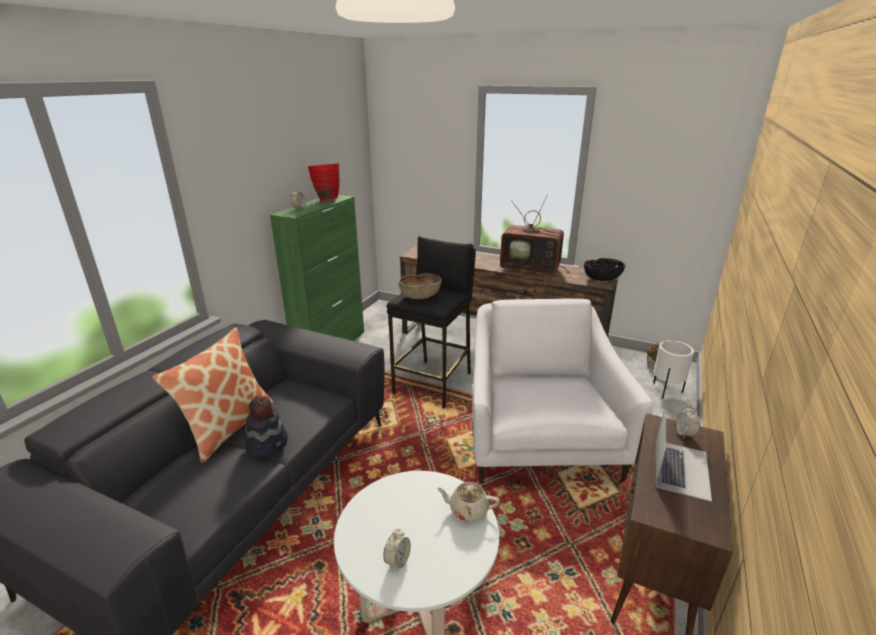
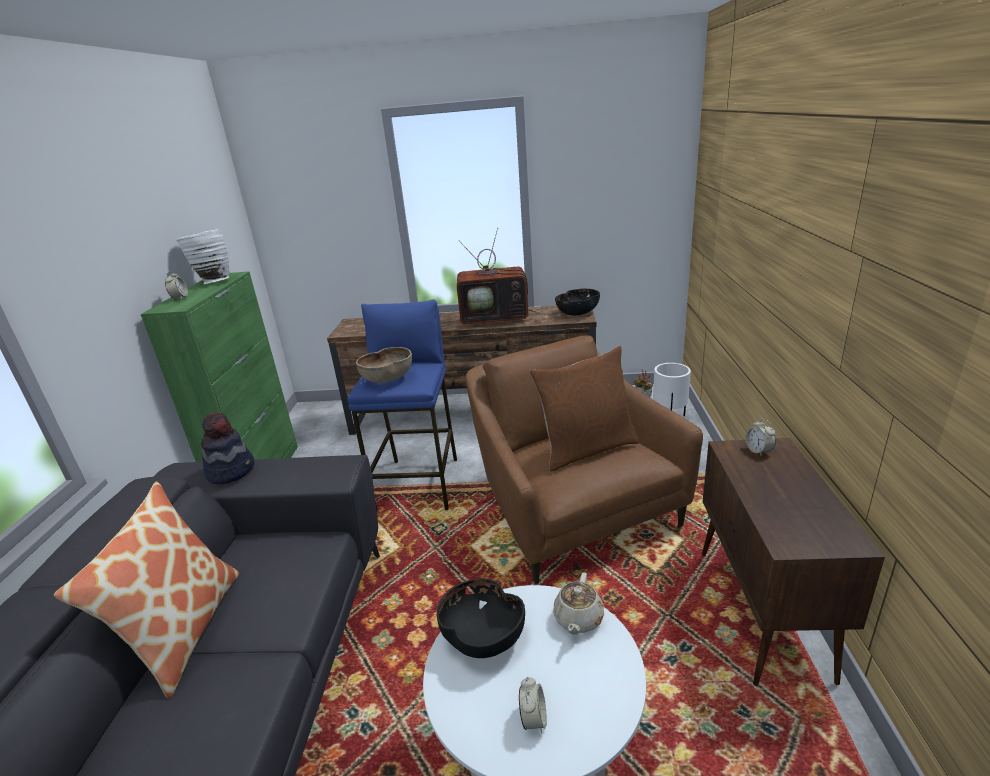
camera: 20 degrees left, 0 degrees up
hat [245,396,288,458] -> hat moved to [201,413,254,484]
red vase [308,163,340,201] -> white vase [176,229,230,284]
black stool [387,236,476,409] -> blue stool [347,299,457,510]
beige teapot [436,482,500,521] -> beige teapot turned 60 degrees counterclockwise [554,572,604,635]
white armchair [472,298,653,484] -> brown armchair [465,336,703,584]
laptop [656,408,712,502] -> none
none -> black bowl [437,578,525,658]
none -> brown pillow [529,346,639,472]

